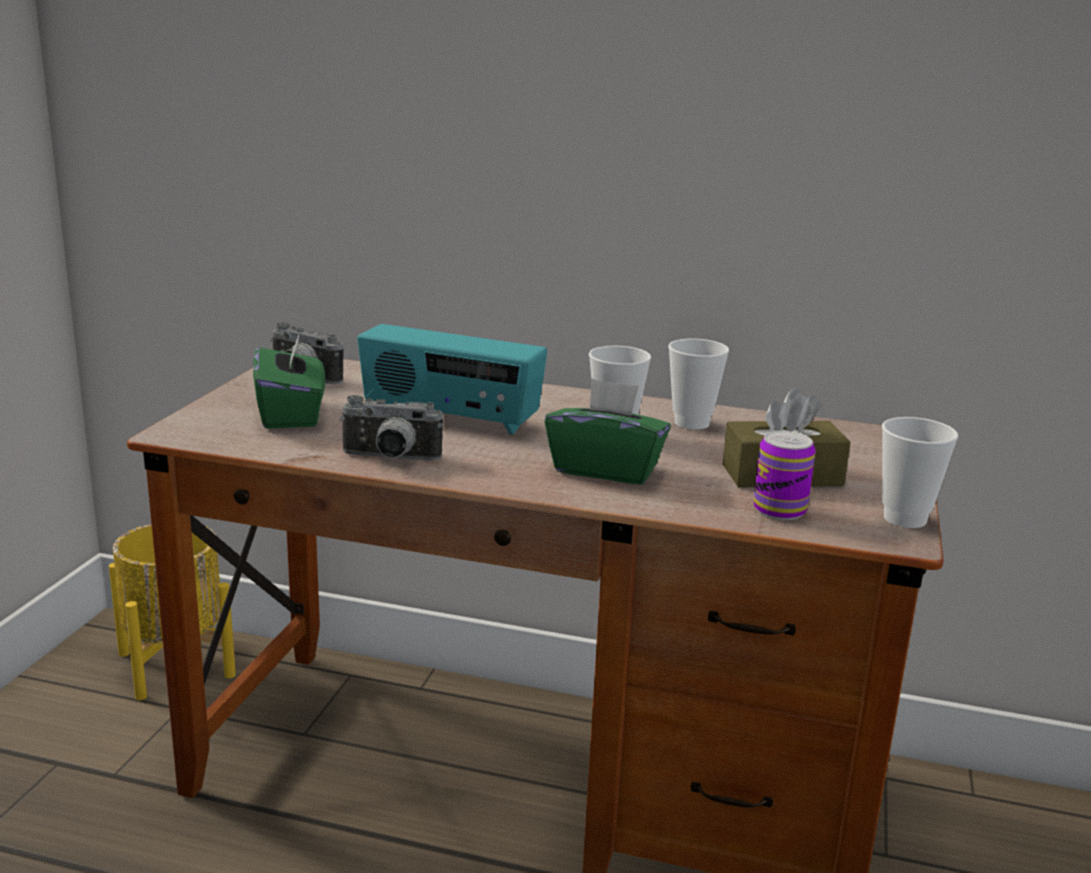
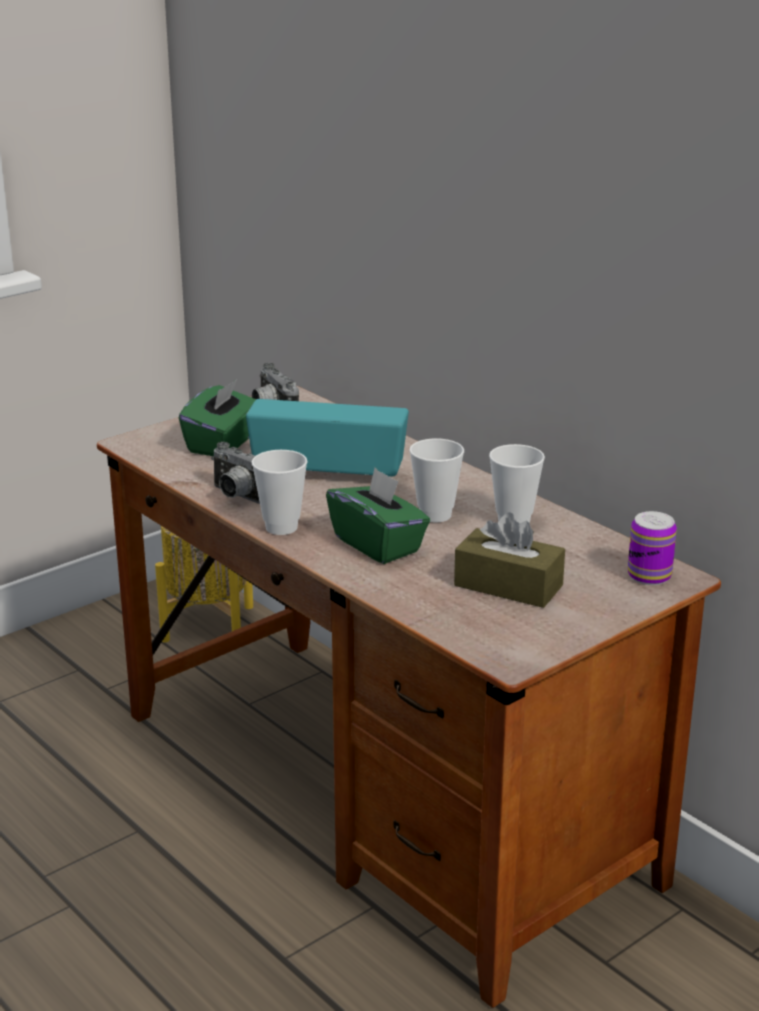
camera: 35 degrees right, 5 degrees up
radio [357,324,547,435] -> radio turned 135 degrees clockwise [246,399,409,477]
can [754,431,815,520] -> can moved to [628,511,677,585]
cup [882,417,958,528] -> cup moved to [251,450,307,535]

